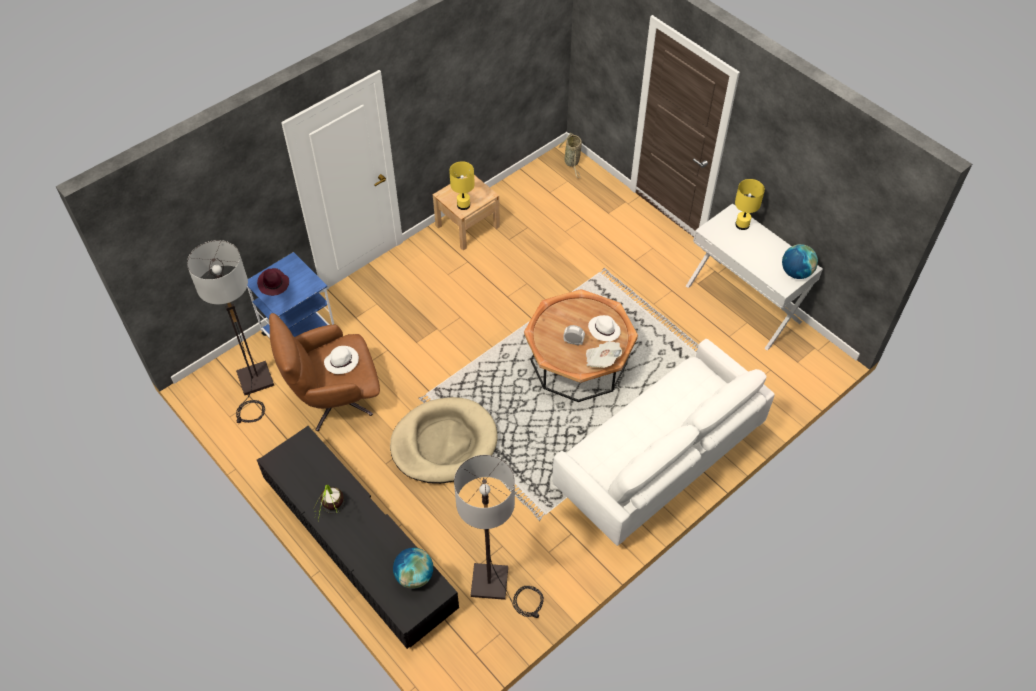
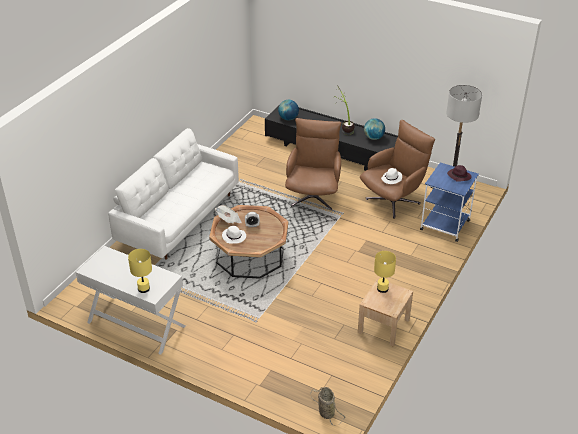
camera: 160 degrees right, 15 degrees down
beige dog bed [390,397,498,484] -> brown armchair [285,118,341,210]
floor lamp [454,455,544,618] -> none
globe [782,244,818,279] -> globe moved to [364,118,385,140]

